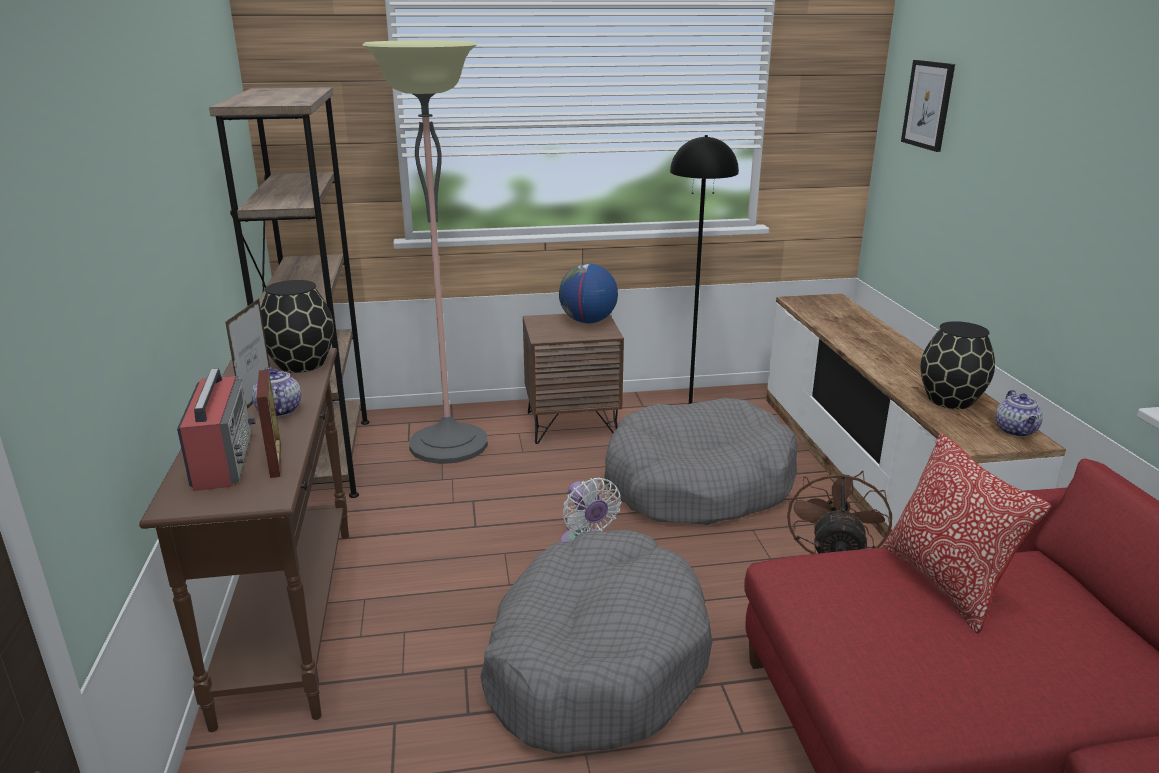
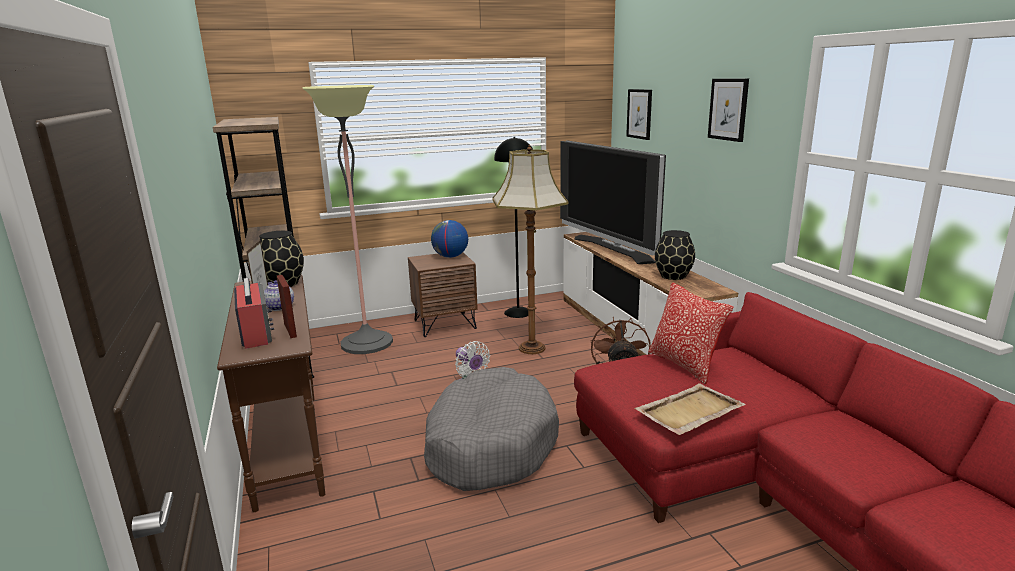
camera: 10 degrees left, 5 degrees down
grey dog bed [604,398,798,525] -> floor lamp [492,144,568,354]
teapot [996,390,1043,437] -> none
none -> television [560,141,666,264]
none -> beige tray [634,383,746,435]
none -> picture [708,79,749,142]

